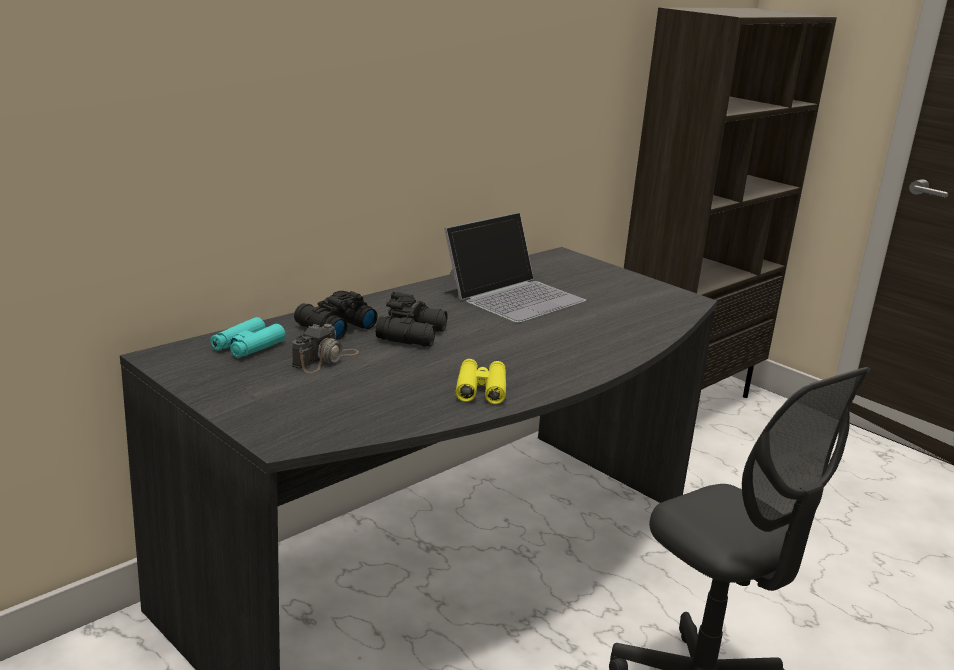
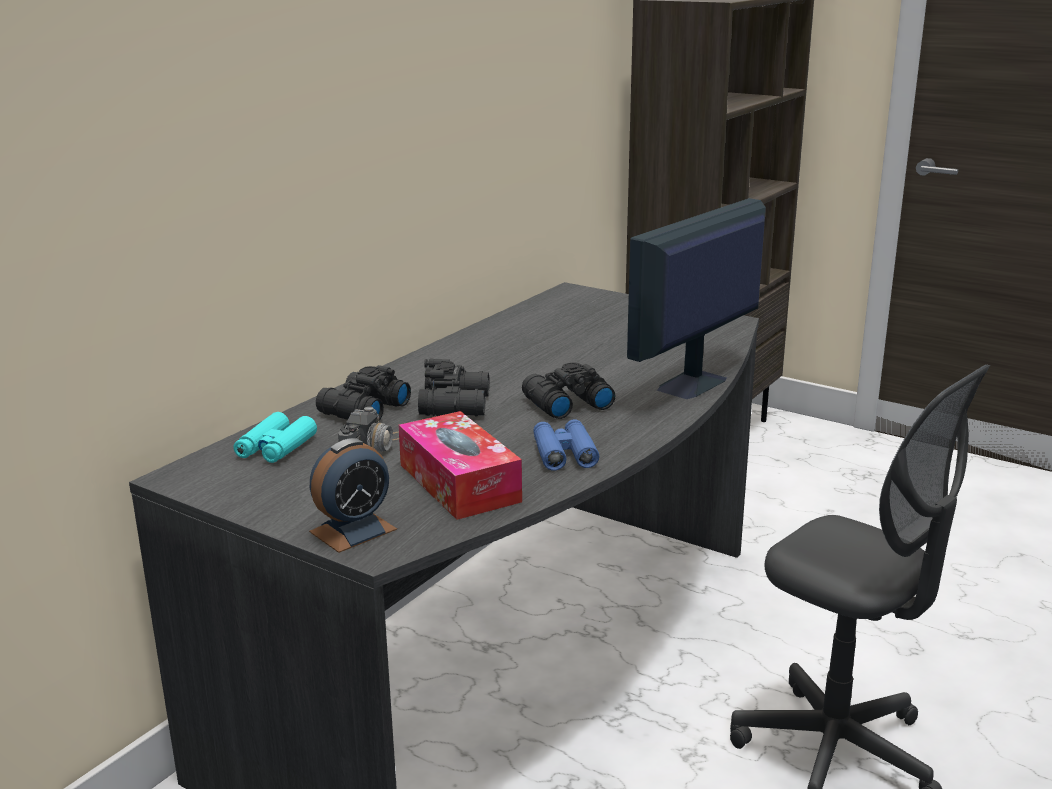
camera: 10 degrees left, 0 degrees up
laptop [443,212,586,323] -> none
yellow binoculars [456,359,506,404] -> blue binoculars [533,419,599,471]
none -> alarm clock [309,438,397,553]
none -> tissue box [398,411,522,520]
none -> black binoculars [522,362,615,419]
none -> monitor [627,198,766,399]

